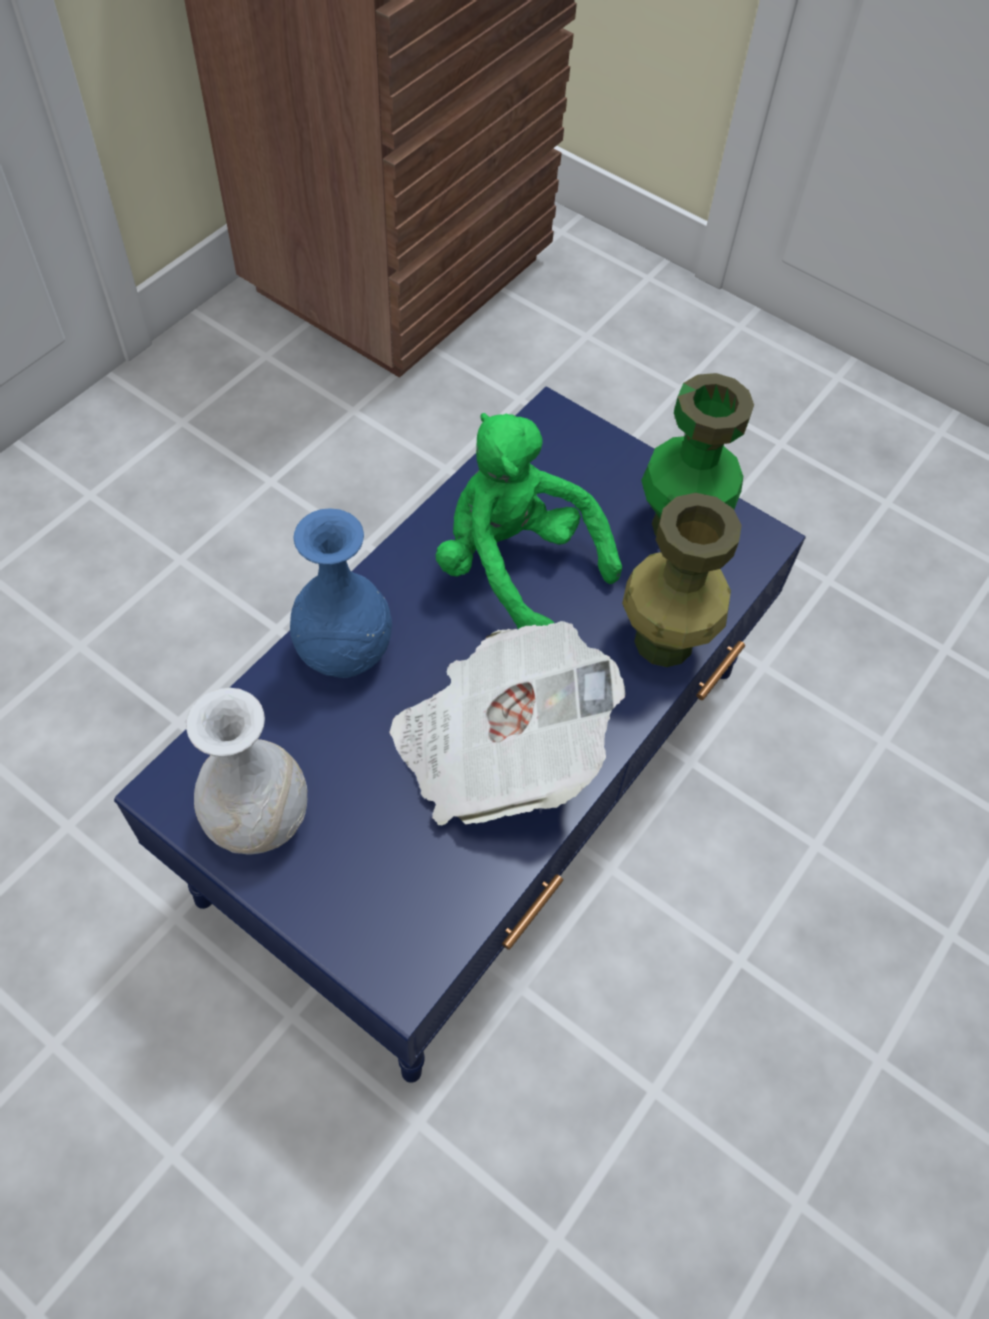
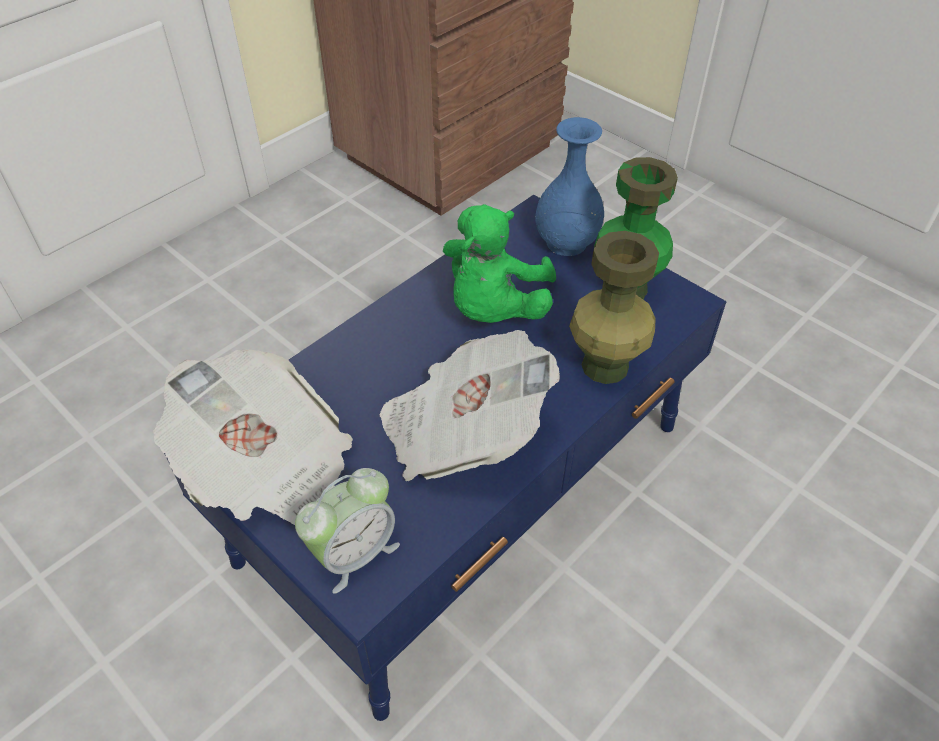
camera: 10 degrees right, 10 degrees down
white vase [186,688,308,854] -> newspaper [153,350,353,525]
blue vase [290,508,392,678] -> blue vase moved to [535,117,604,256]
green plush toy [436,413,622,629] -> green plush toy turned 120 degrees counterclockwise [443,204,556,323]
none -> alarm clock [295,468,400,594]

